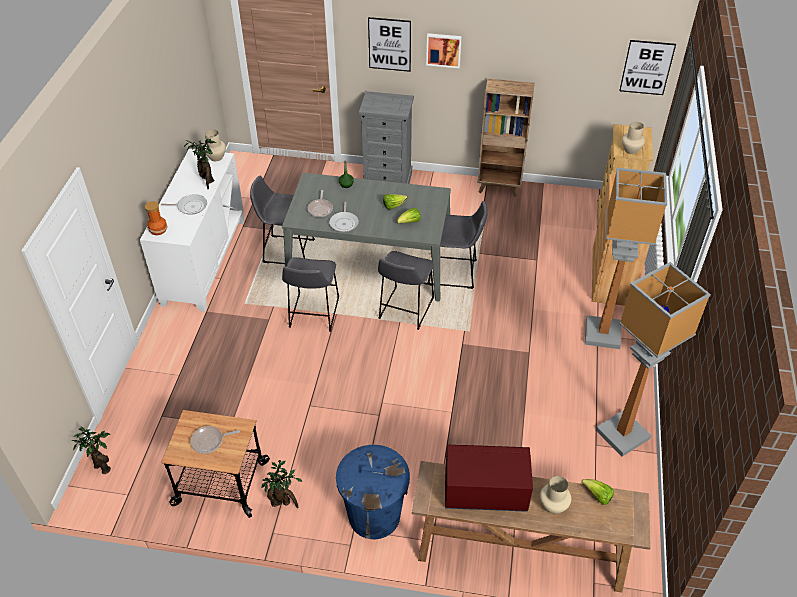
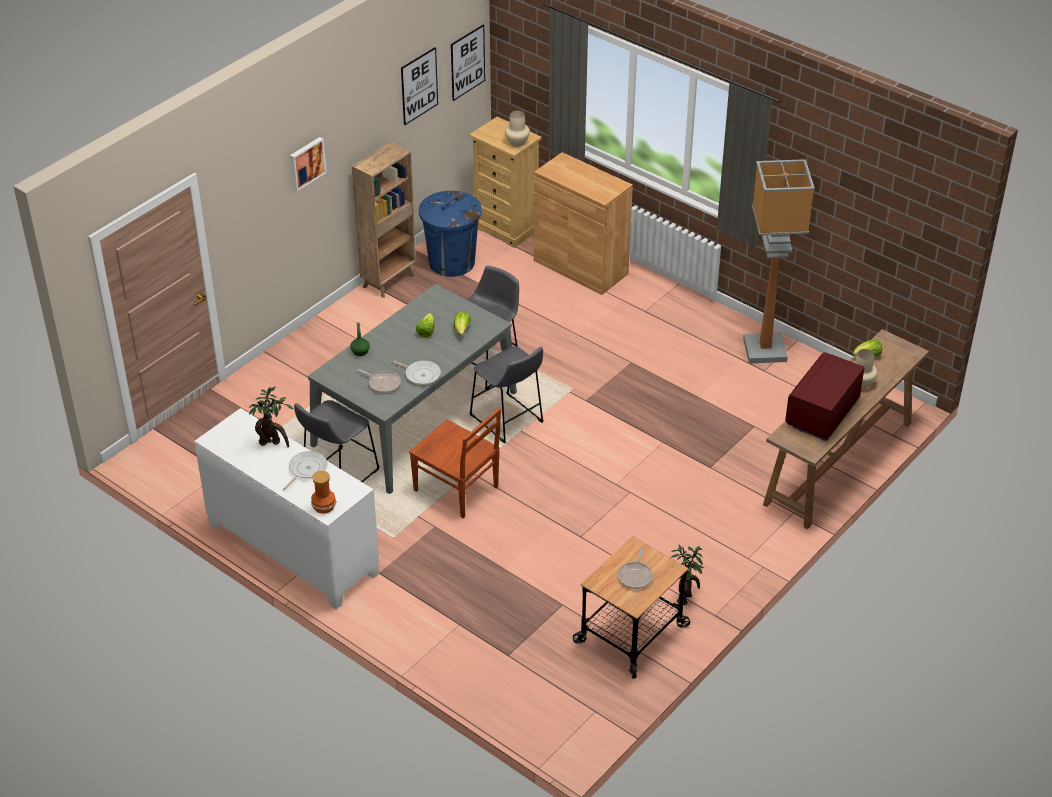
camera: 60 degrees left, 5 degrees down
potted plant [72,426,111,474] -> none
beige vase [205,129,226,161] -> none
grey stool [282,257,339,332] -> brown chair [409,408,501,519]
blue trash can [336,445,410,539] -> blue trash can moved to [419,191,482,277]
grey dresser [359,91,414,184] -> none
picture [368,17,411,72] -> picture moved to [401,47,438,125]
floor lamp [585,167,667,349] -> none

